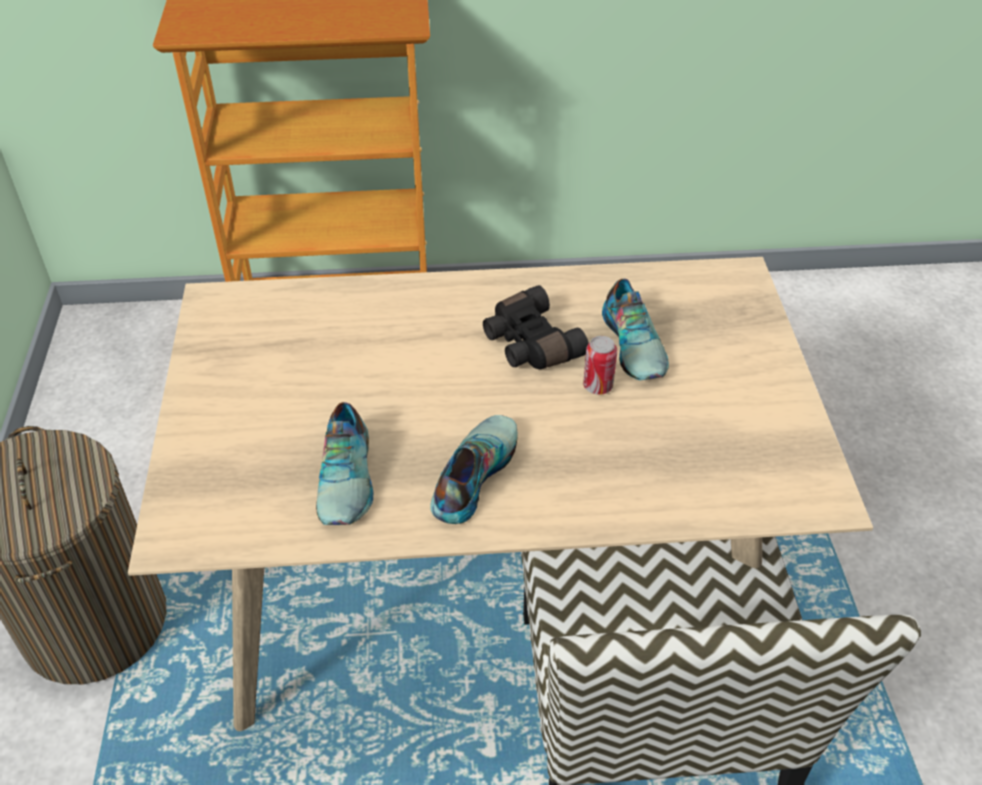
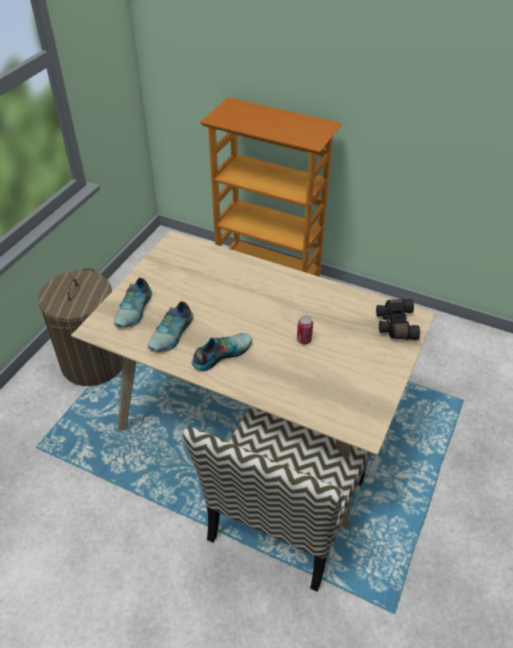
camera: 30 degrees right, 0 degrees up
black binoculars [483,285,589,369] -> black binoculars moved to [376,299,420,340]
shoe [602,279,669,380] -> shoe moved to [114,278,152,328]

